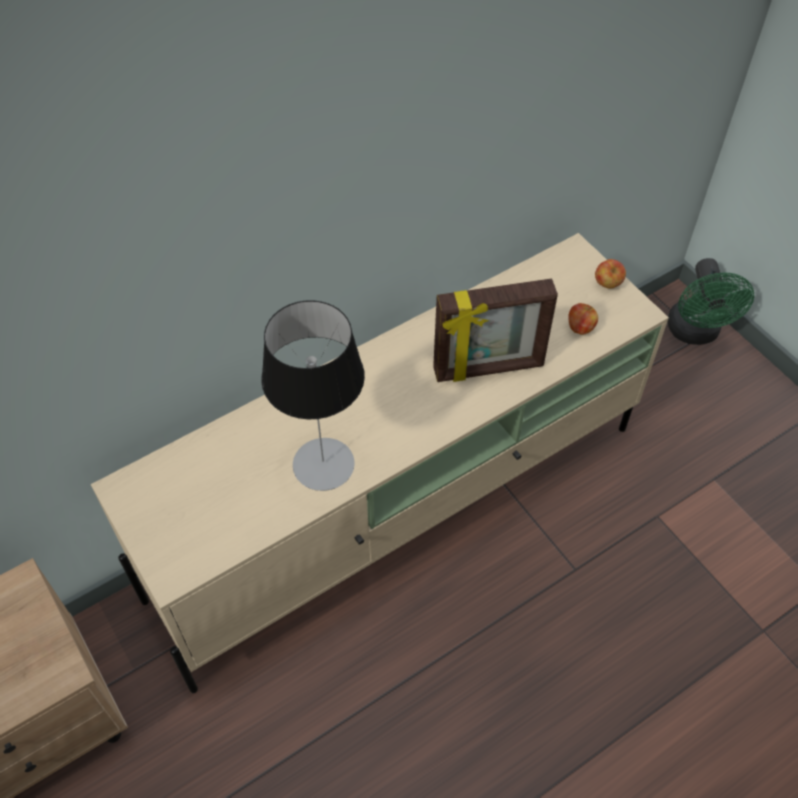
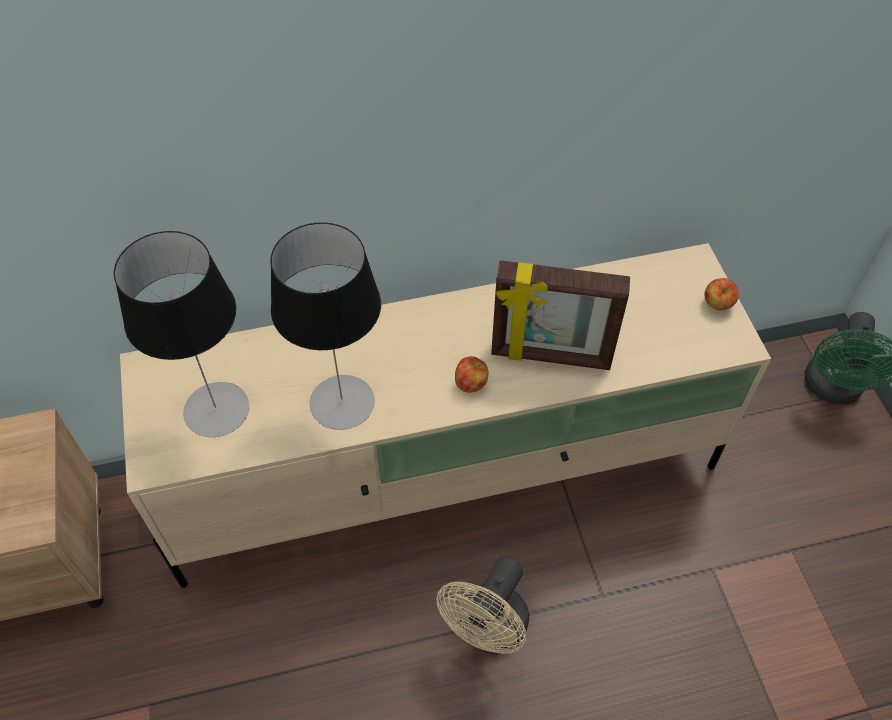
camera: 20 degrees right, 0 degrees up
apple [568,303,598,335] -> apple moved to [455,356,488,393]
none -> table lamp [114,231,249,437]
none -> beige fan [436,557,529,654]

